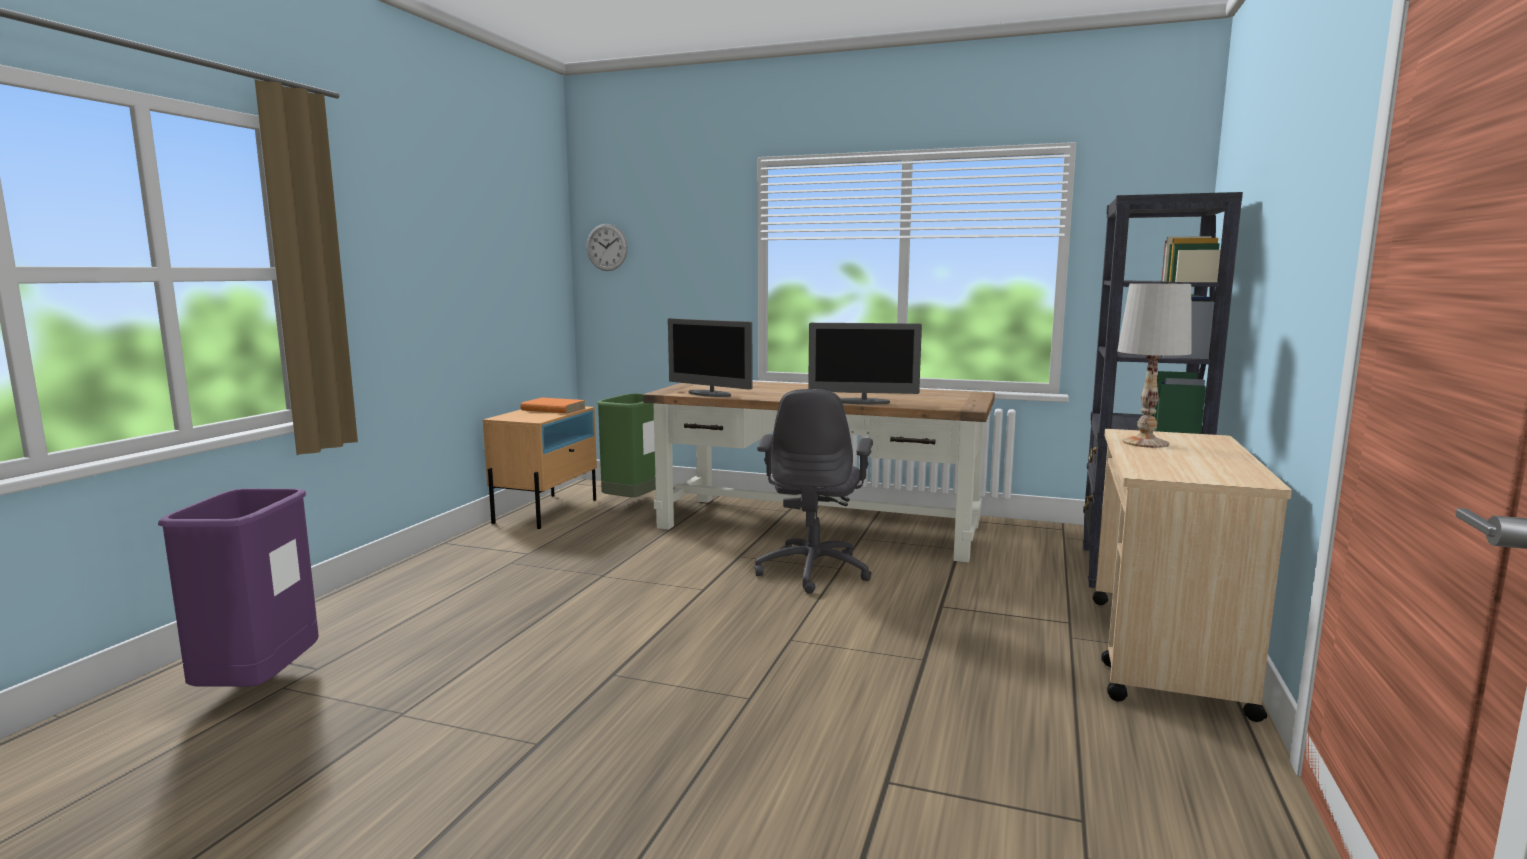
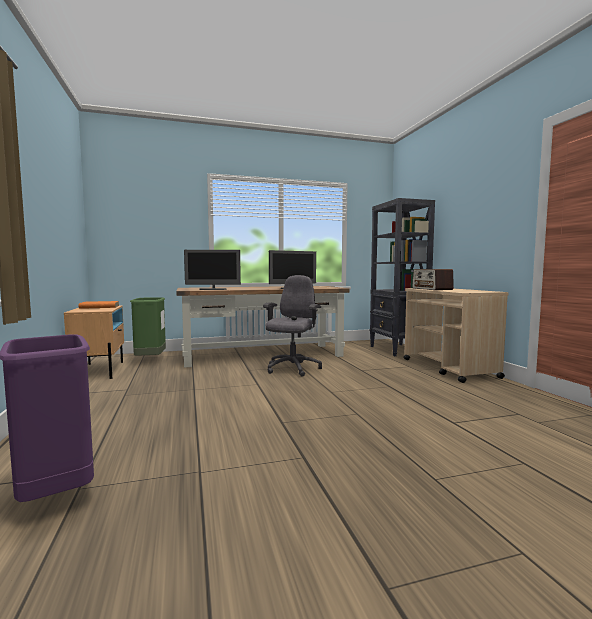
camera: 35 degrees left, 5 degrees down
wall clock [587,224,628,271] -> none
grey office chair [755,389,873,594] -> grey office chair turned 135 degrees counterclockwise [263,275,322,377]
white table lamp [1117,283,1192,448] -> radio [412,269,454,290]

